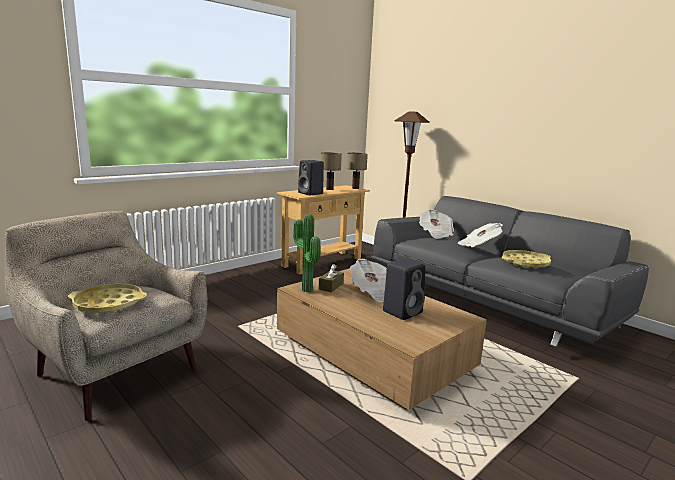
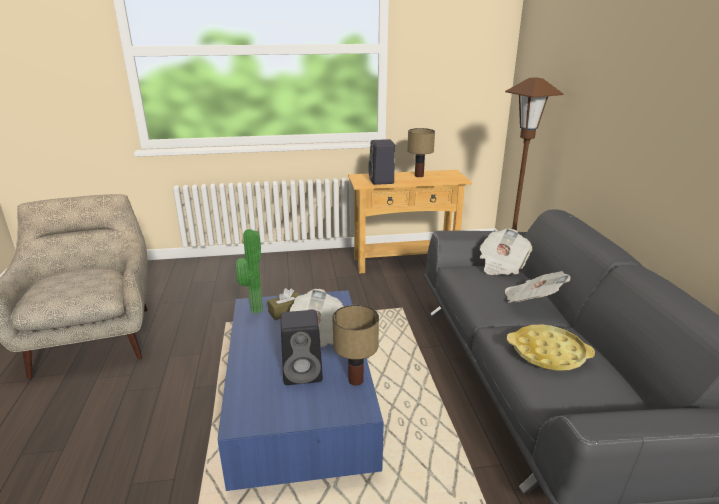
camera: 35 degrees right, 10 degrees up
yellow tray [68,283,147,314] -> none
brown coffee table [277,268,487,411] -> blue coffee table [217,290,384,491]
table lamp [347,153,368,189] -> table lamp moved to [332,305,379,386]

